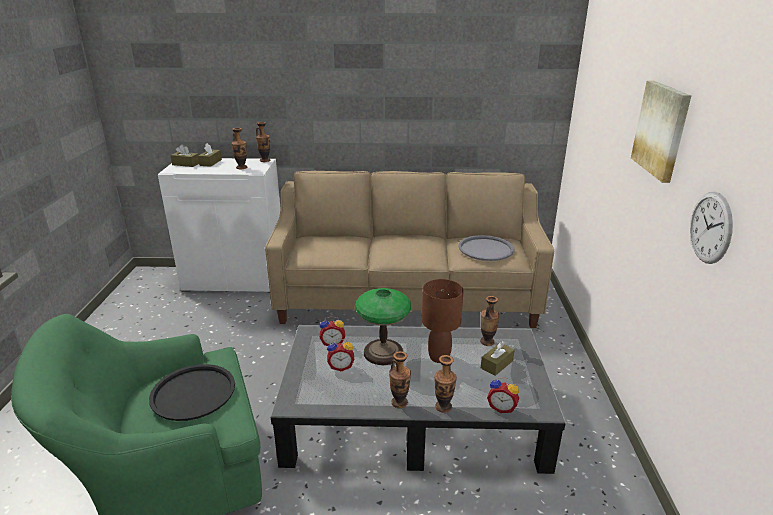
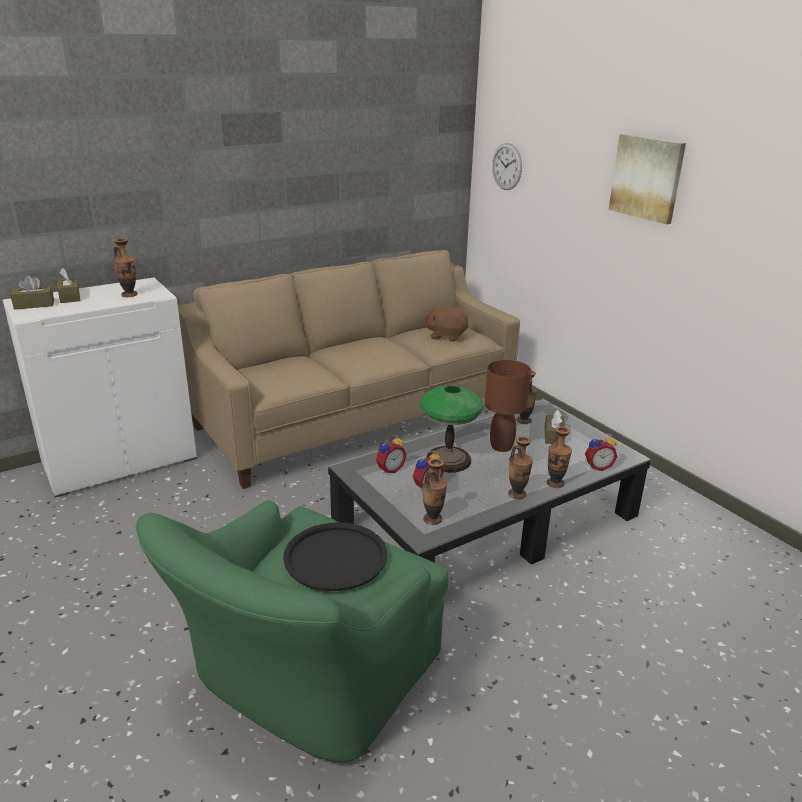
camera: 35 degrees left, 0 degrees up
vase [256,122,270,162] -> vase moved to [422,458,447,525]
grey tray [458,235,514,261] -> brown plush toy [423,305,469,342]
wall clock [690,192,733,264] -> wall clock moved to [492,143,522,190]

